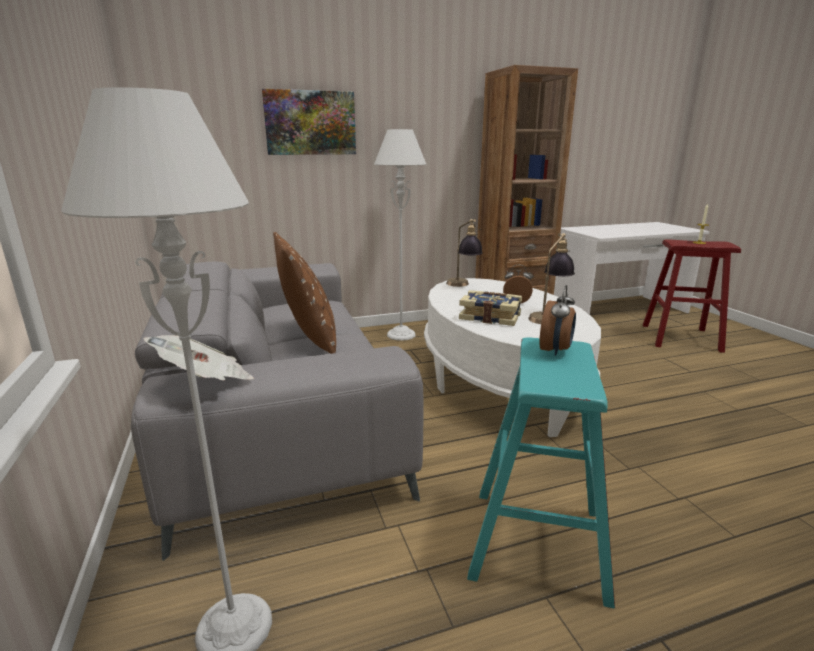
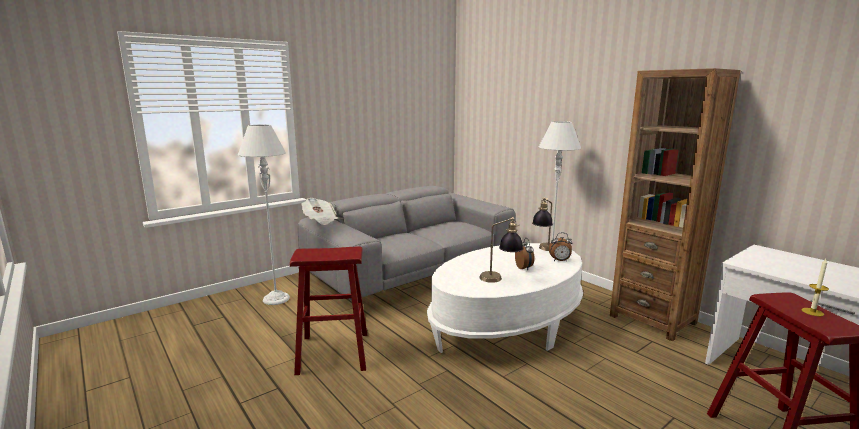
camera: 70 degrees right, 5 degrees down
picture [262,89,356,155] -> none
brown pillow [273,232,336,354] -> none
book [459,290,522,326] -> none
turquoise stool [467,337,615,608] -> red stool [290,246,367,375]
alarm clock [539,285,576,356] -> alarm clock moved to [549,233,573,262]

